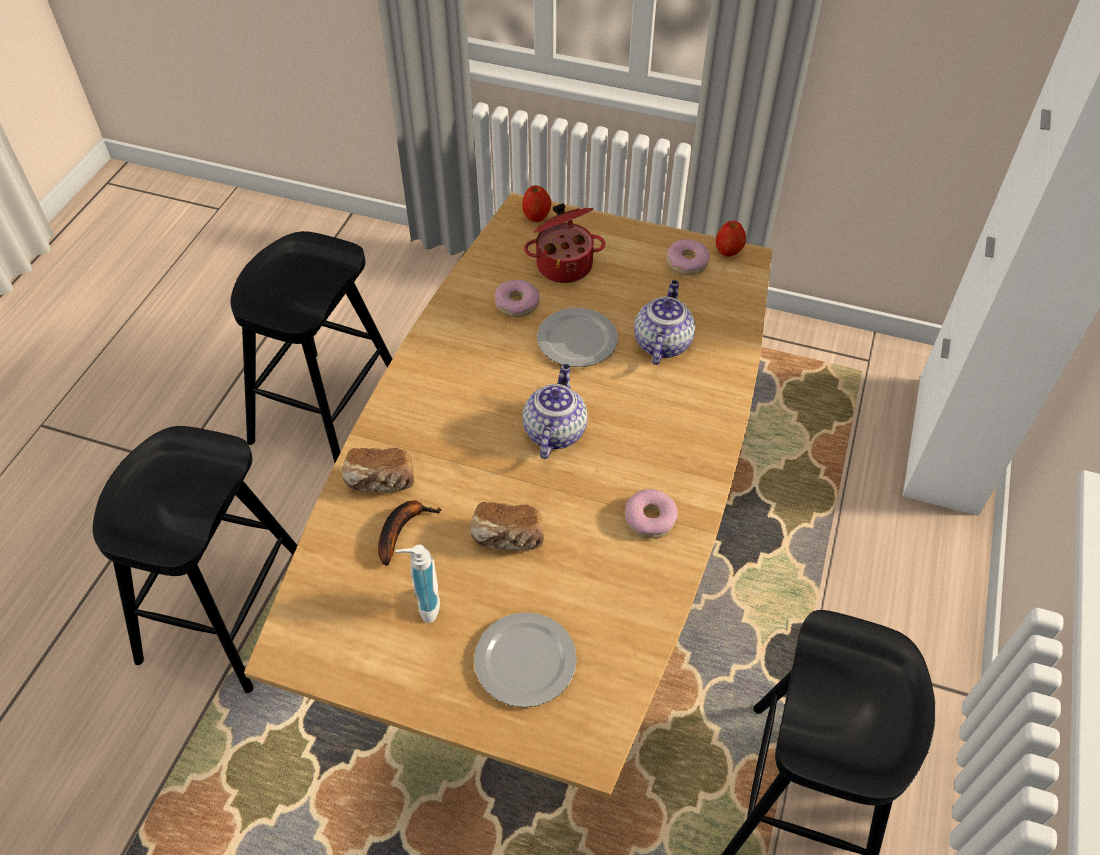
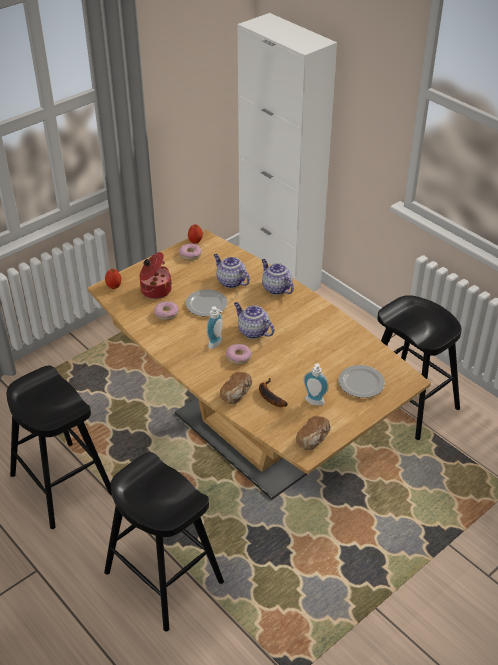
camera: 60 degrees left, 10 degrees down
bread [470,502,544,551] -> bread moved to [296,416,331,450]
donut [624,489,678,539] -> donut moved to [226,344,252,365]
none -> soap dispenser [207,306,222,349]
none -> teapot [262,259,294,295]

